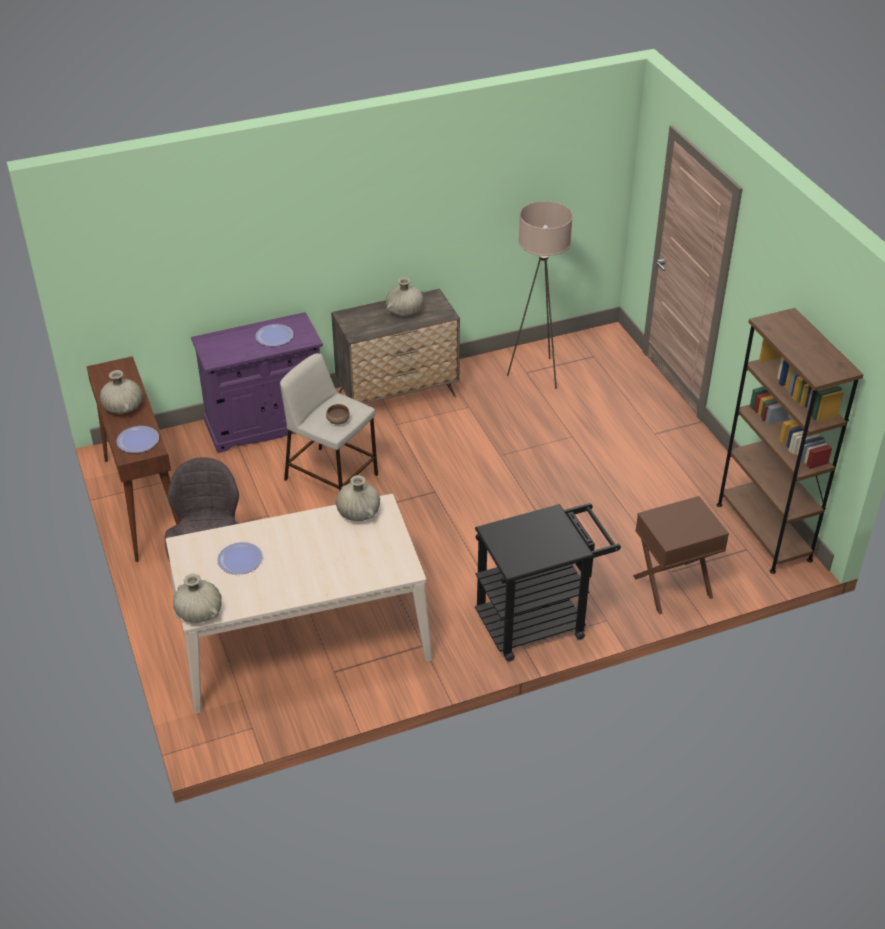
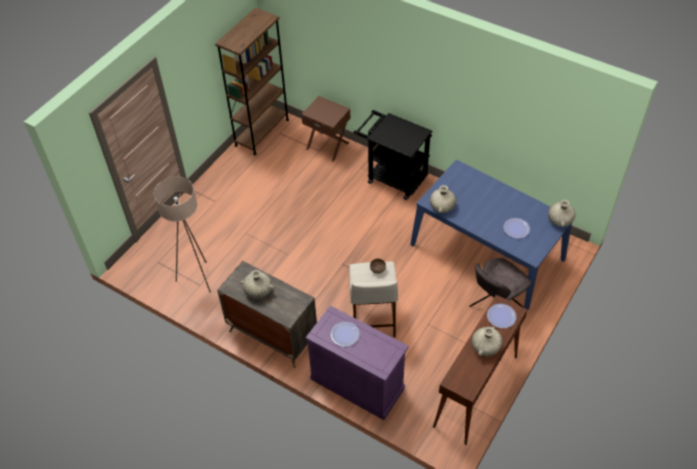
camera: 125 degrees left, 10 degrees up
beige dining table [166,494,433,714] -> blue dining table [410,160,572,311]

